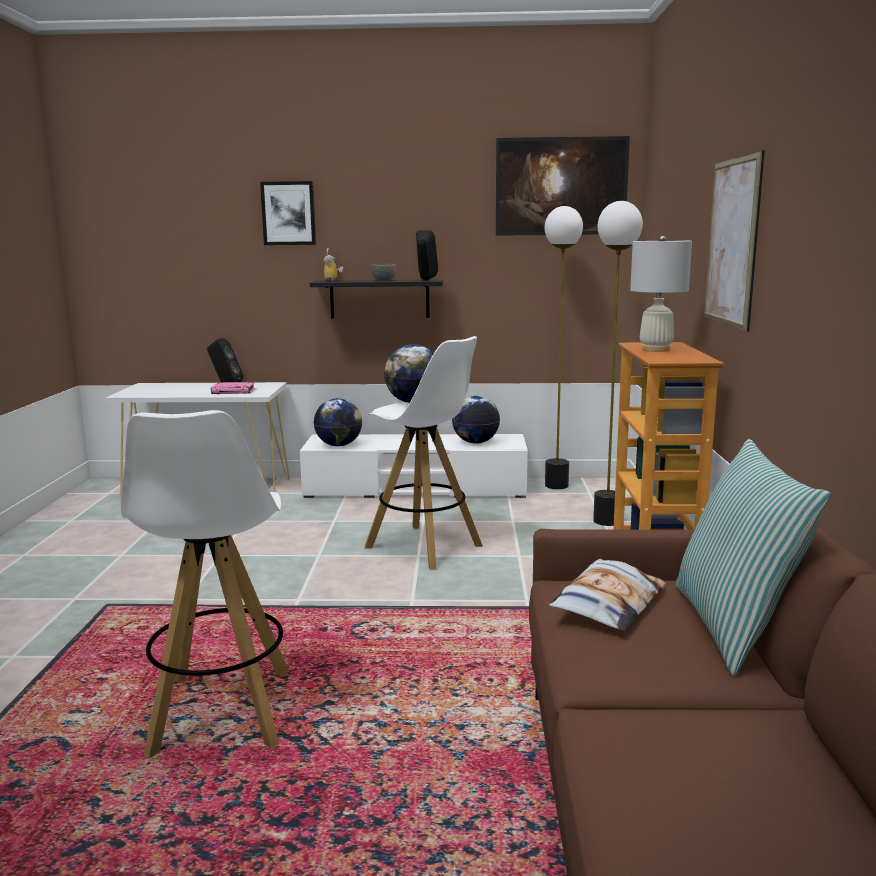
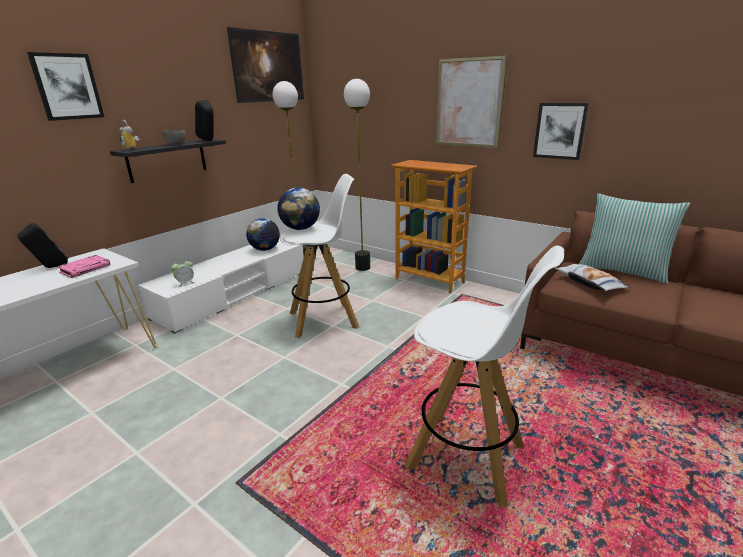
camera: 55 degrees left, 10 degrees up
globe [314,398,362,446] -> alarm clock [171,259,196,287]
white table lamp [630,236,692,352] -> none
none -> picture [533,103,589,160]

